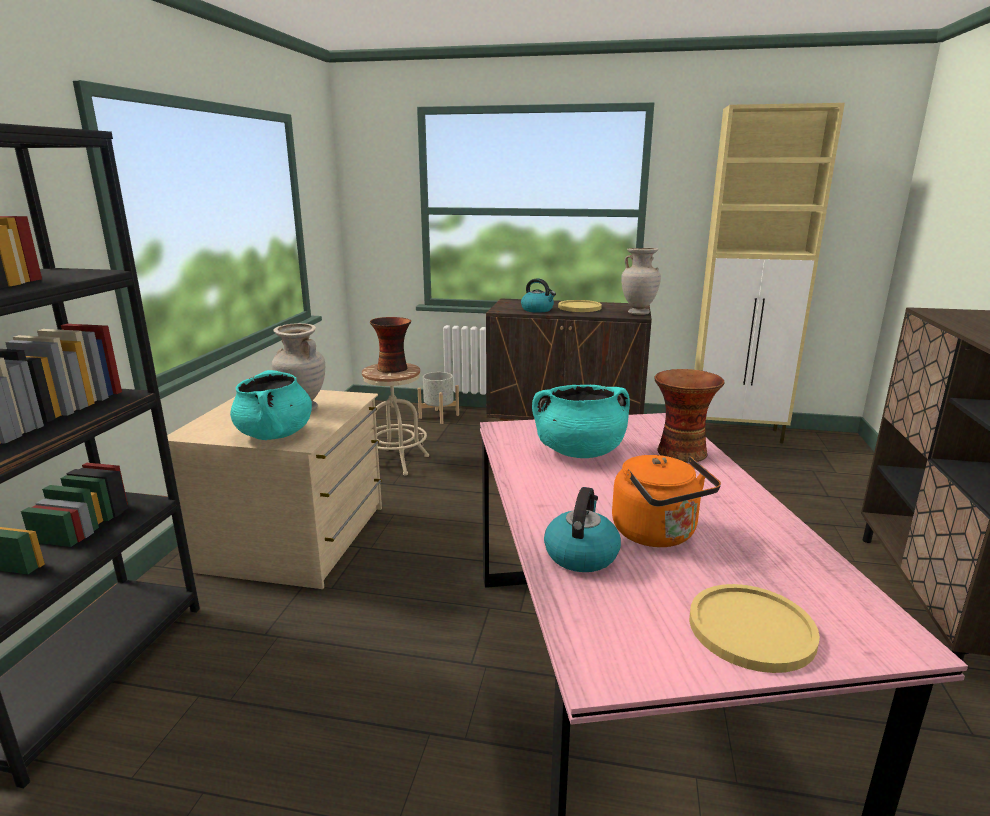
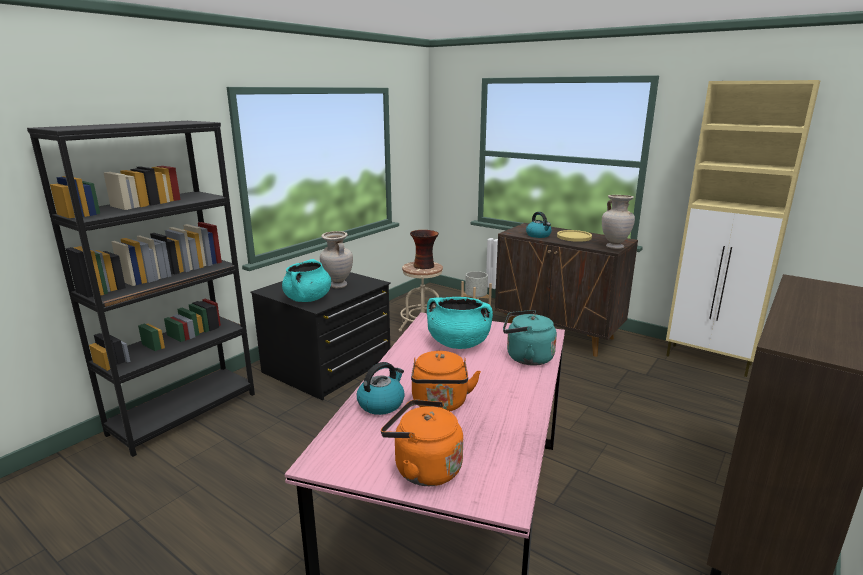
camera: 25 degrees right, 0 degrees up
beige dresser [167,390,382,589] -> black dresser [251,272,391,400]
vase [654,369,725,463] -> turquoise kettle [503,310,557,366]
yellow plate [689,584,820,673] -> orange kettle [381,400,463,486]

